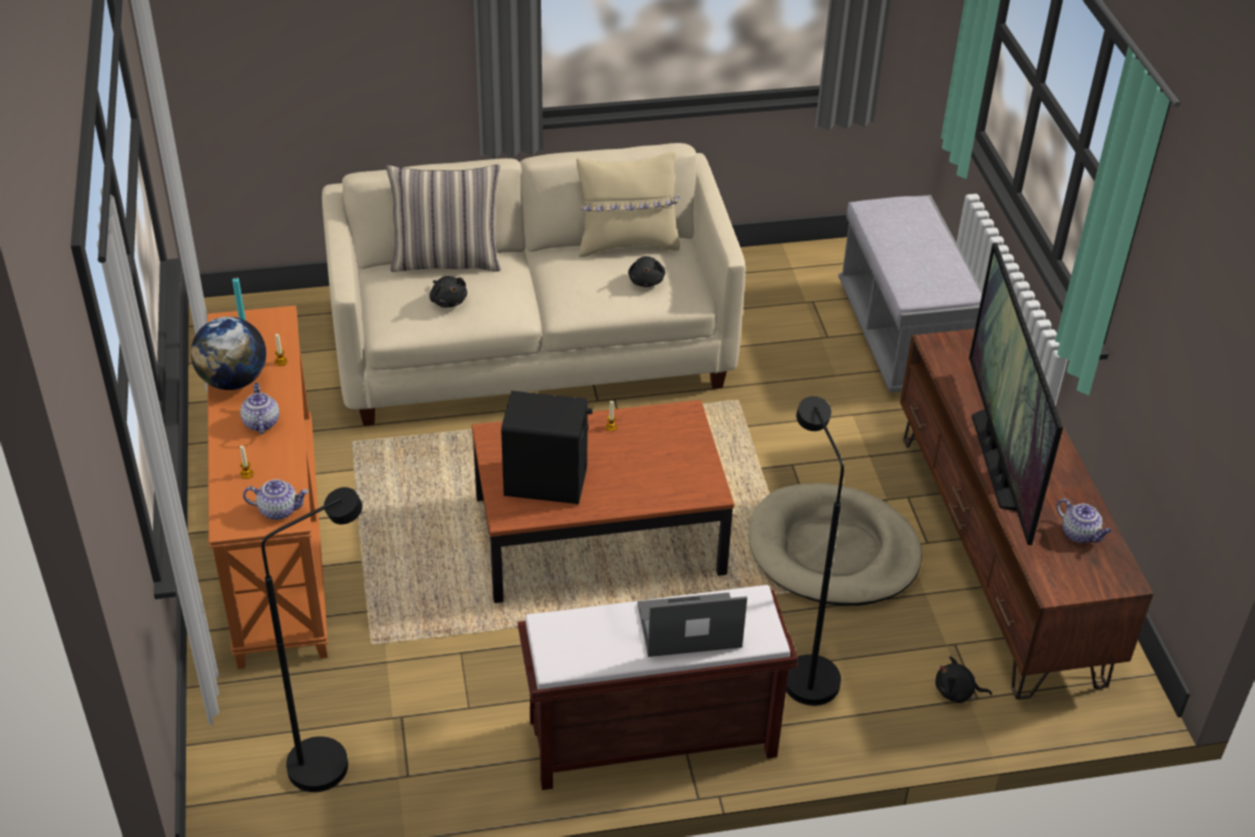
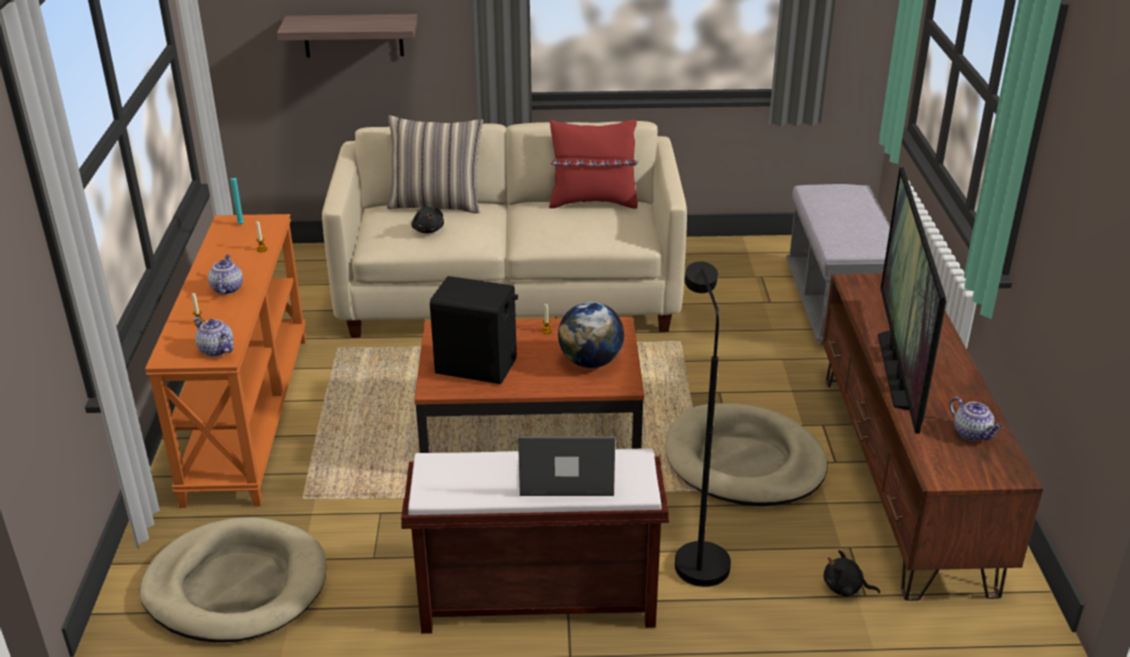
camera: 10 degrees right, 10 degrees down
globe [191,317,266,390] -> globe moved to [558,302,624,368]
teapot [243,479,309,520] -> teapot turned 150 degrees counterclockwise [194,317,234,357]
black floor lamp [261,487,362,792] -> beige dog bed [139,517,326,643]
beige pillow [576,151,681,257] -> red pillow [549,120,639,209]
black plush toy [628,256,665,287] -> none
none -> shelf [277,14,418,58]

